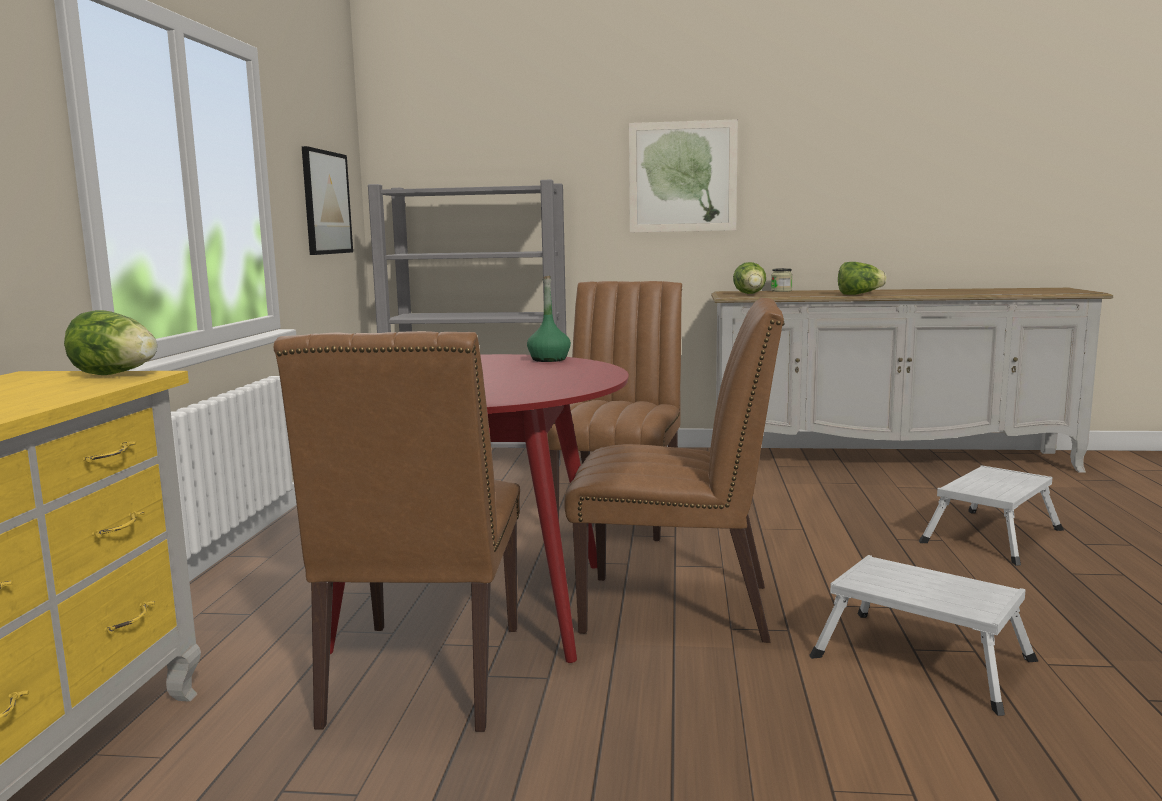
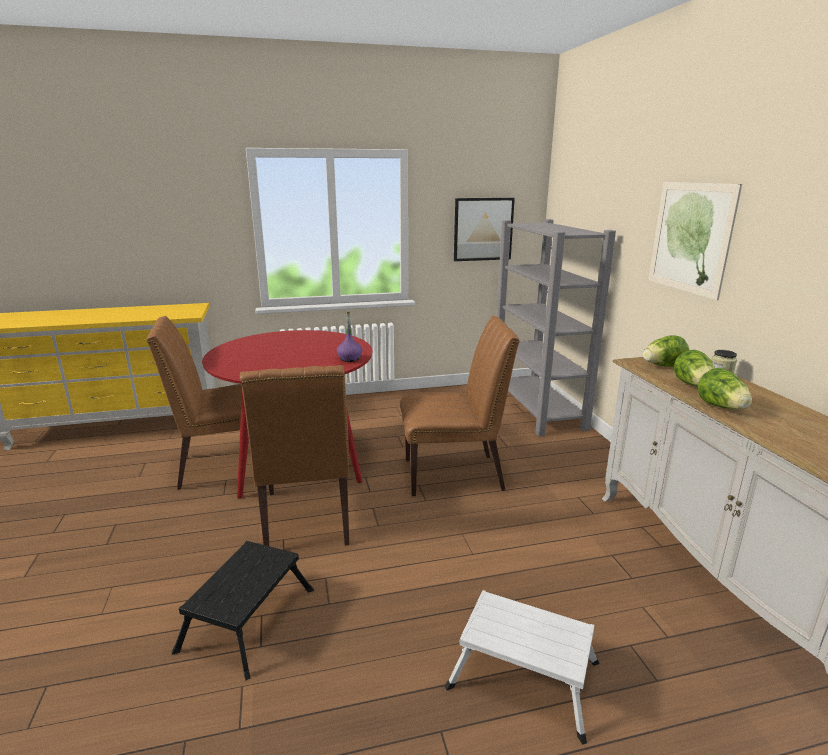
camera: 70 degrees right, 10 degrees up
lettuce [64,310,157,375] -> lettuce moved to [674,350,715,387]
green bottle [527,276,571,362] -> purple bottle [337,312,362,362]
white step ladder [809,555,1038,716] -> black step ladder [172,541,314,680]

